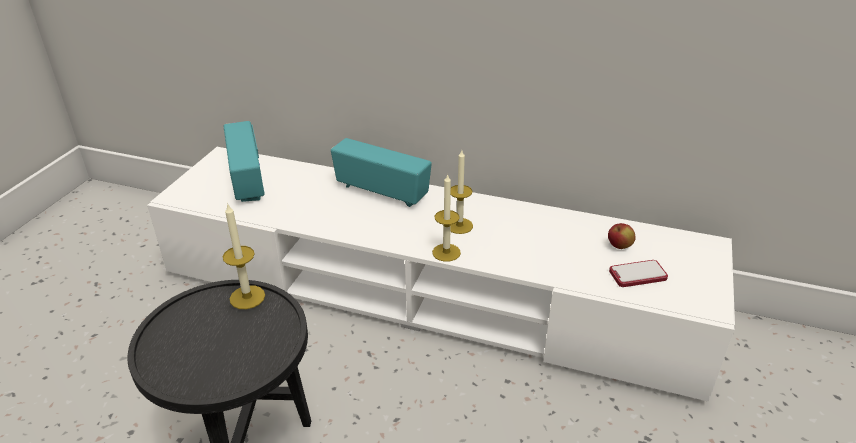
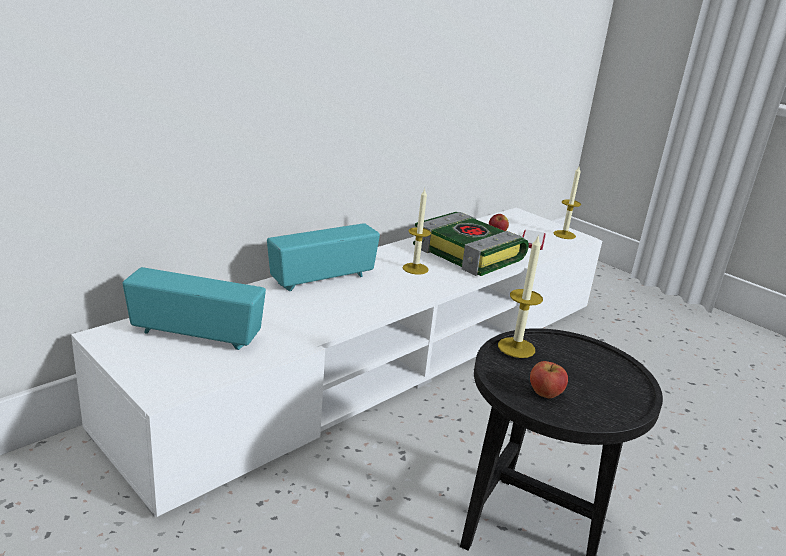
camera: 65 degrees left, 10 degrees down
candle [432,174,461,262] -> candle moved to [554,167,581,239]
none -> book [413,212,529,276]
none -> apple [530,361,568,398]

